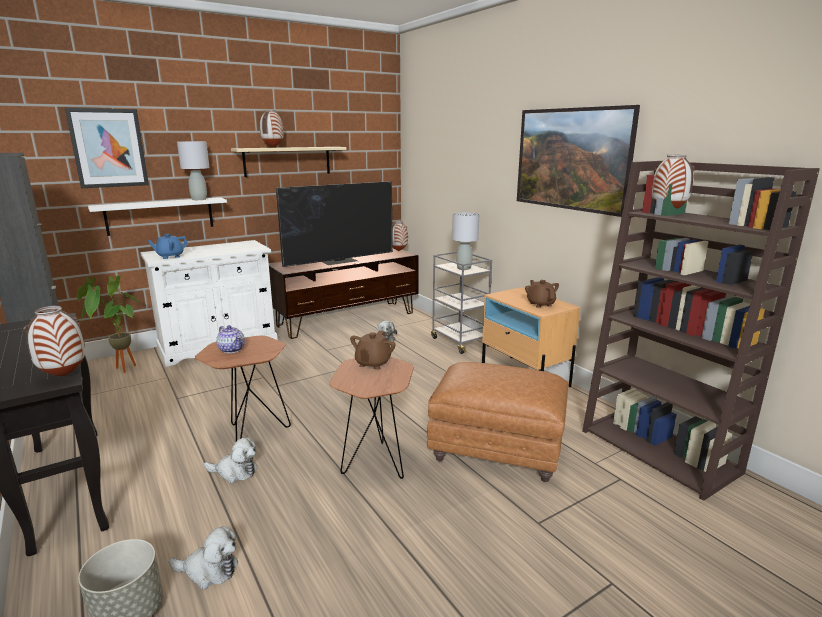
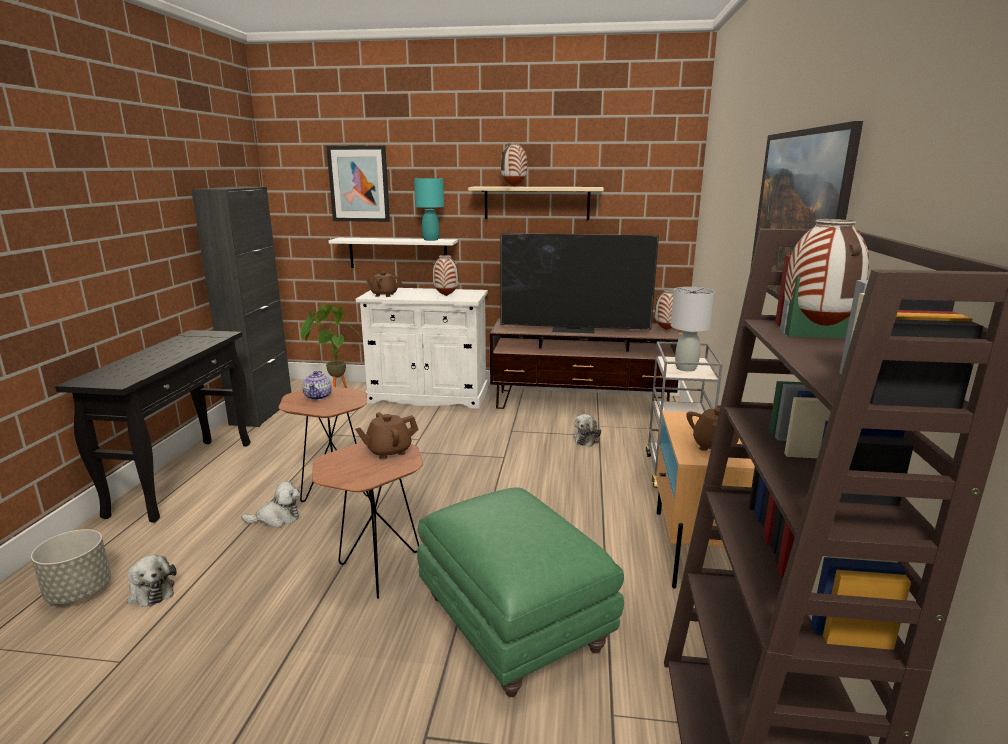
camera: 40 degrees right, 0 degrees up
vase [23,306,85,376] -> vase moved to [432,255,459,296]
blue teapot [147,234,188,259] -> brown teapot [365,272,402,297]
grey table lamp [177,141,210,200] -> turquoise table lamp [414,178,444,241]
plush toy [204,437,257,483] -> plush toy turned 60 degrees counterclockwise [241,481,300,528]
brown ottoman [427,362,569,482] -> green ottoman [417,487,624,697]

